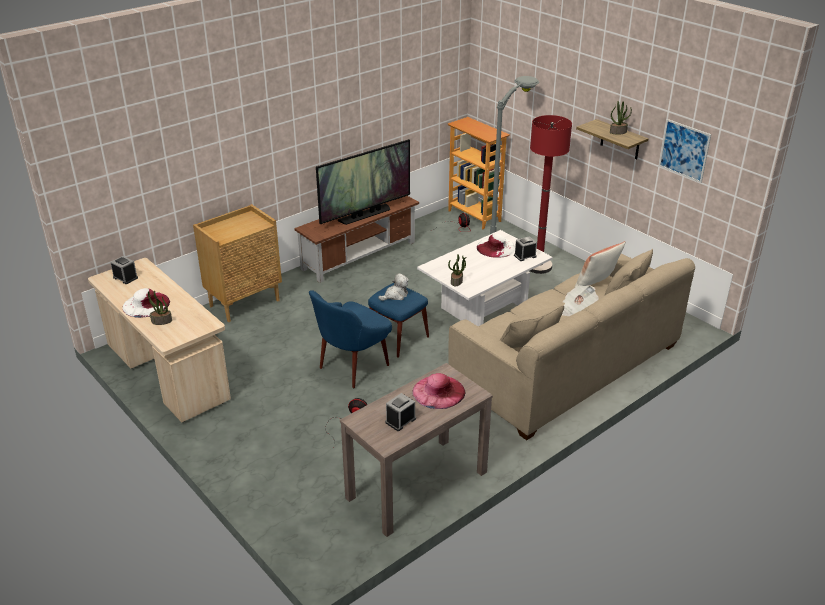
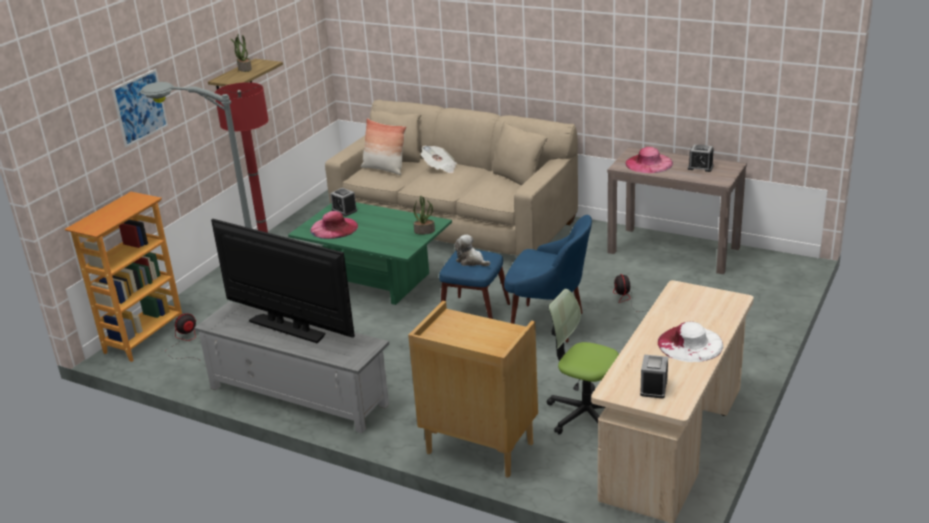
camera: 110 degrees left, 5 degrees down
potted plant [148,290,172,325] -> none
brown tv stand [294,196,419,283] -> grey tv stand [194,302,389,433]
white coffee table [417,230,553,326] -> green coffee table [288,202,452,305]
white hat [477,234,515,258] -> pink hat [311,211,358,239]
picture [659,119,711,183] -> picture moved to [111,69,168,147]
none -> office chair [547,289,619,435]

